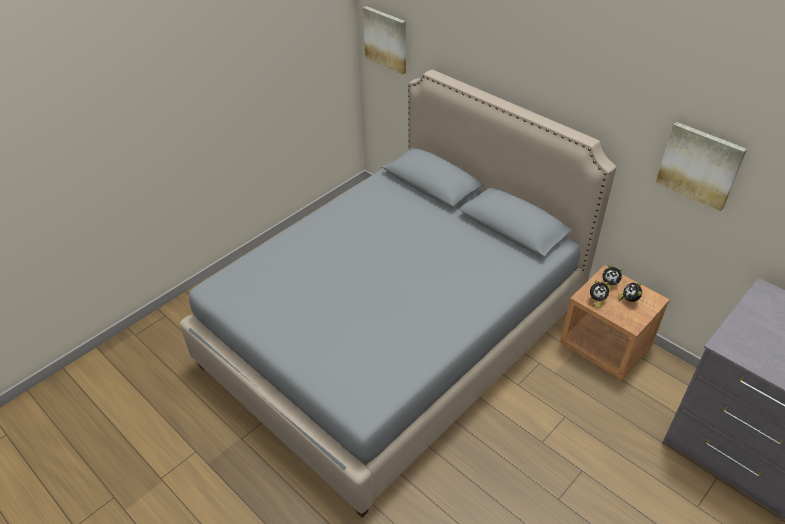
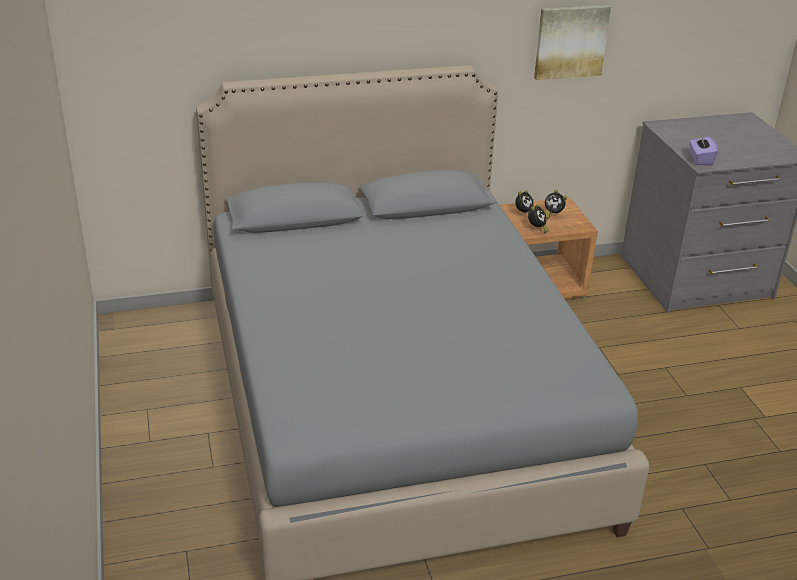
camera: 60 degrees left, 10 degrees down
picture [363,6,406,74] -> none
none -> purple tissue box [689,134,718,166]

